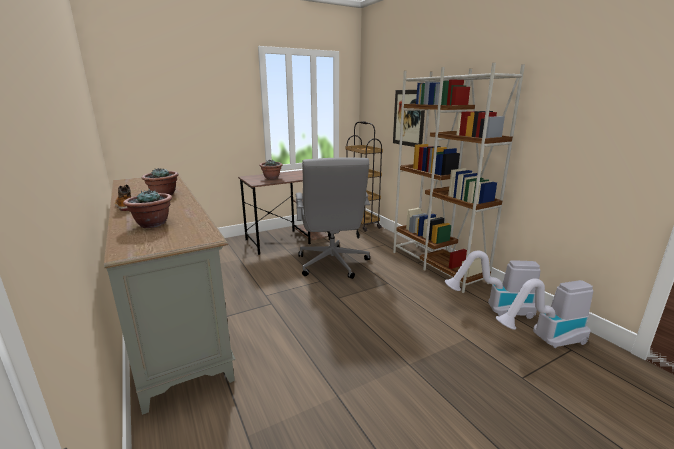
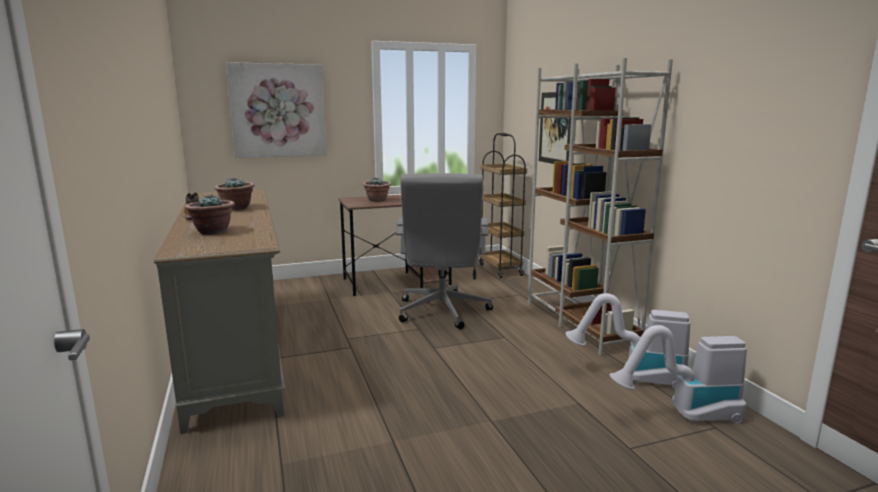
camera: 10 degrees right, 5 degrees down
none -> picture [226,62,327,158]

